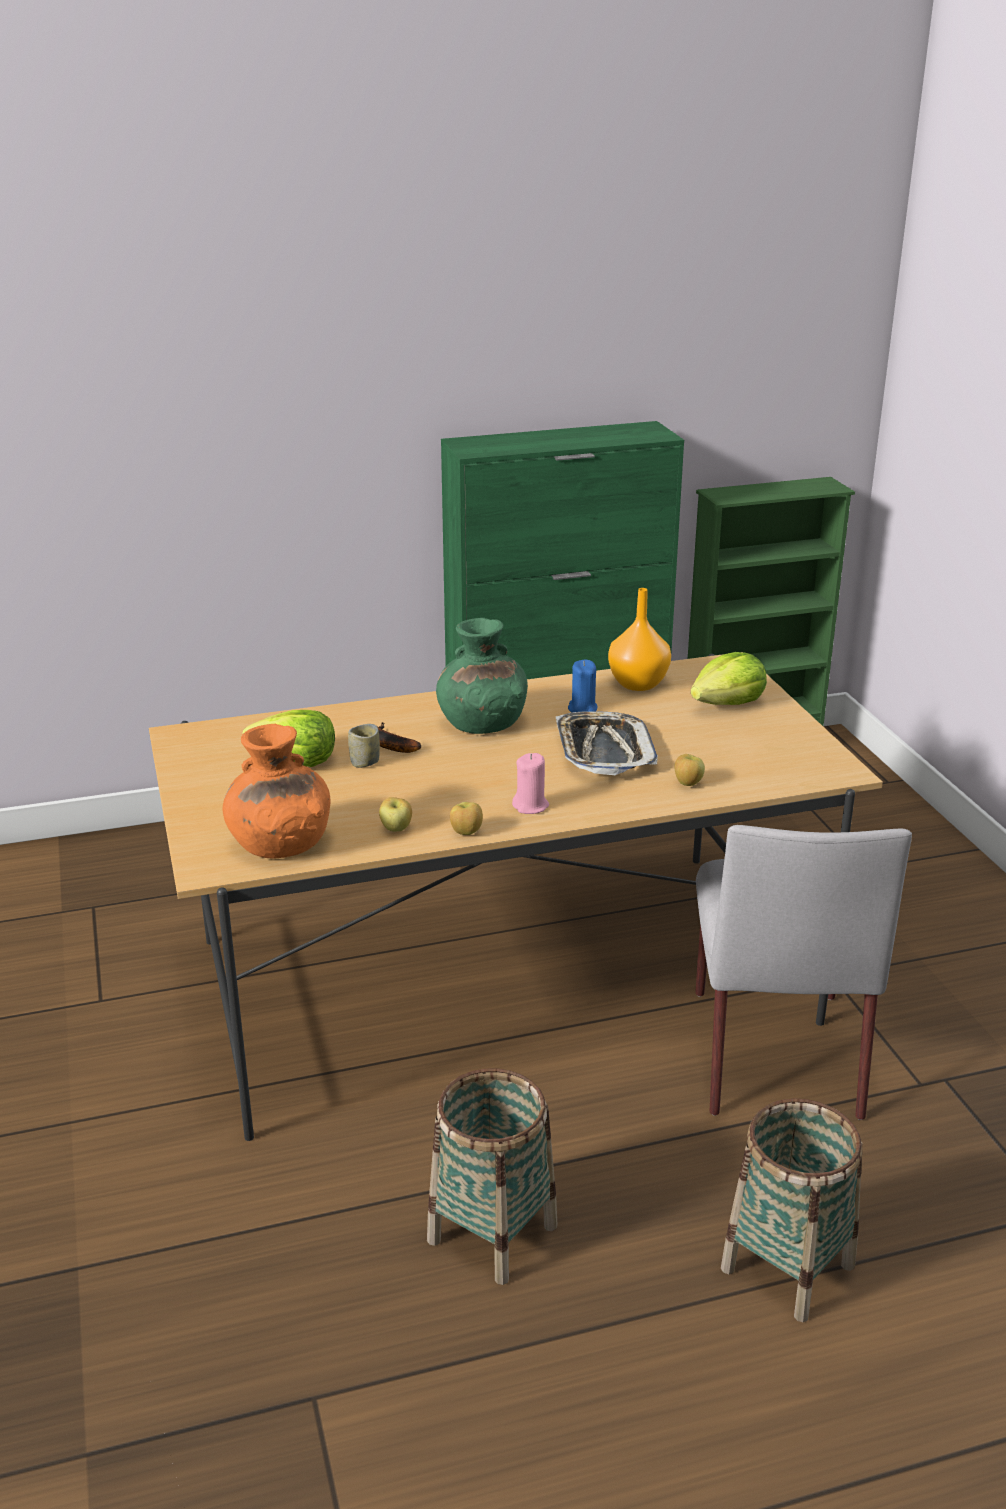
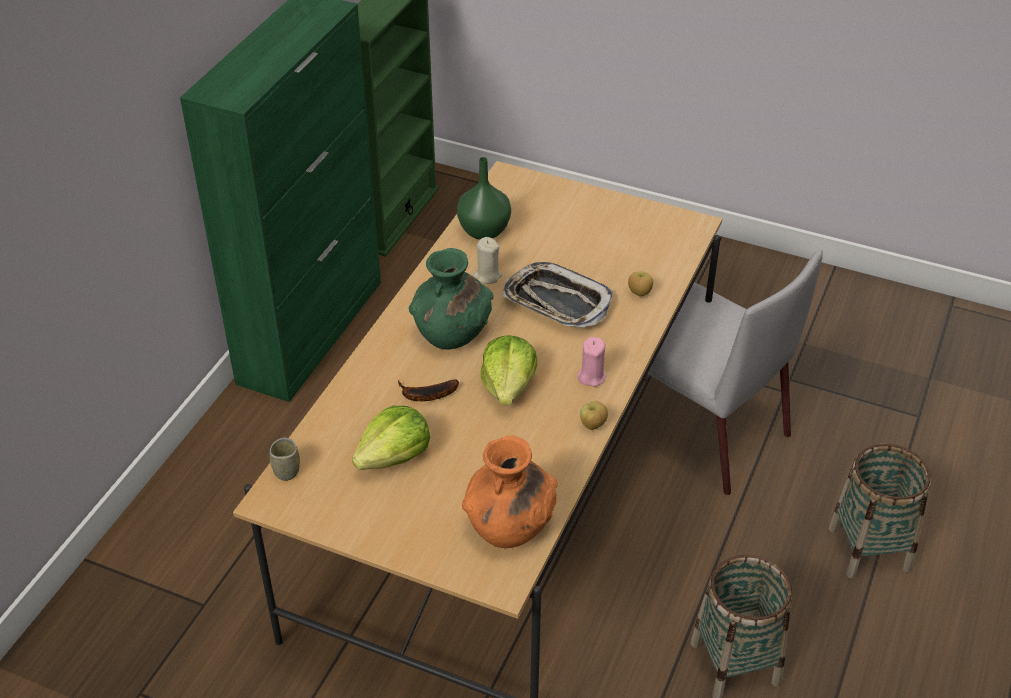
camera: 50 degrees left, 15 degrees up
cup [348,724,380,768] -> cup moved to [270,438,300,481]
apple [379,797,412,832] -> none
blue candle [568,660,598,712] -> beige candle [473,237,502,284]
orange vase [608,588,671,691] -> green vase [457,157,511,240]
lettuce [691,652,767,705] -> lettuce moved to [481,335,537,405]

